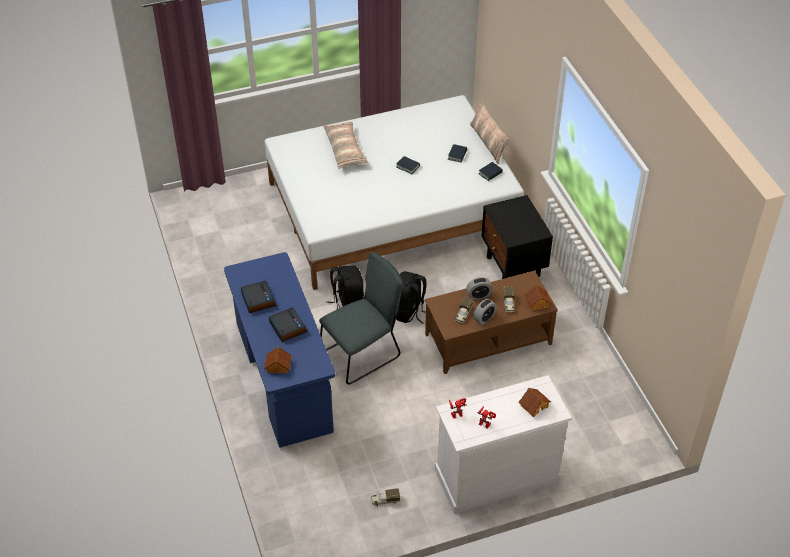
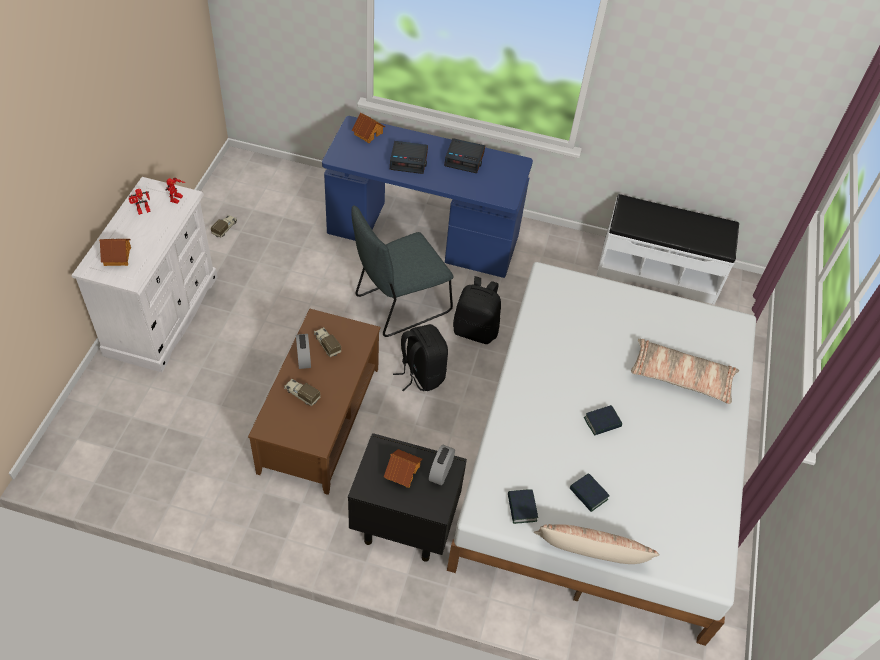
camera: 120 degrees right, 5 degrees up
grey chair [319,252,403,384] -> grey chair turned 60 degrees clockwise [351,205,453,337]
alarm clock [466,277,493,300] -> alarm clock moved to [429,444,455,485]
toy house [525,285,552,311] -> toy house moved to [384,449,422,488]
none -> white bench [597,194,739,305]

